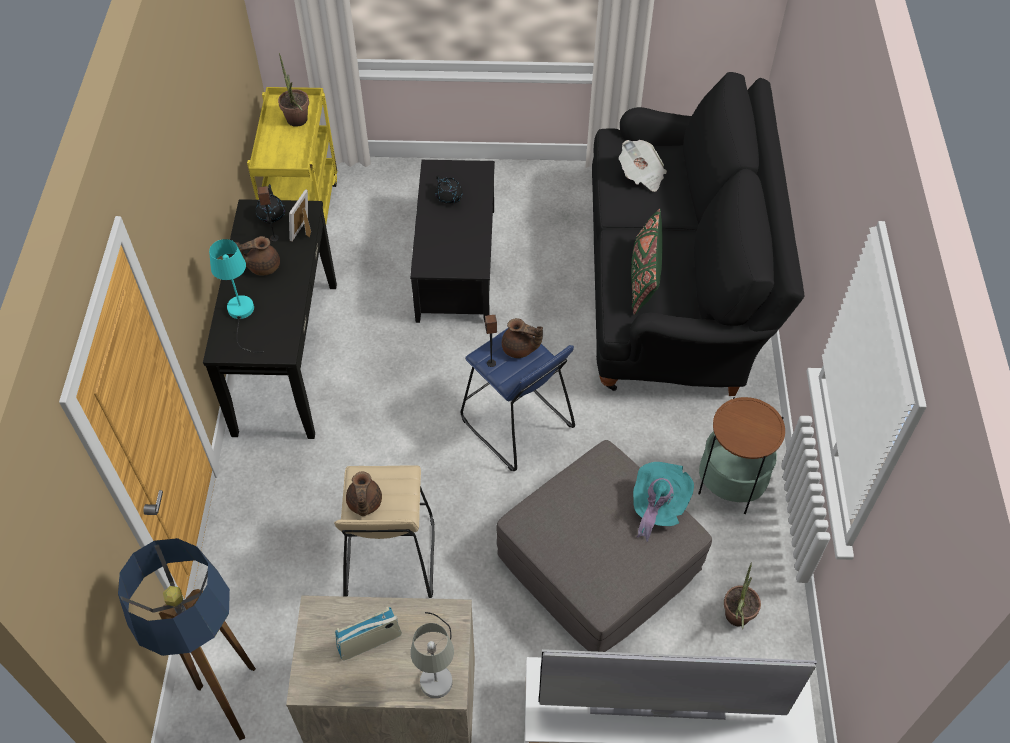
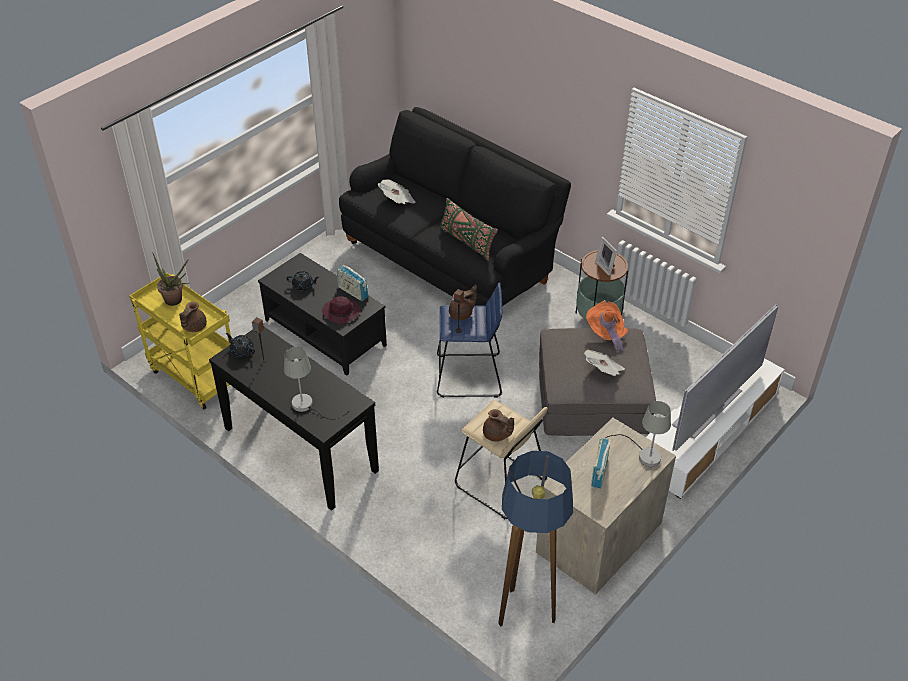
camera: 50 degrees left, 10 degrees down
turquoise table lamp [209,239,264,353] -> grey table lamp [284,347,349,420]
brown teapot [235,236,280,276] -> brown teapot moved to [179,302,207,332]
picture frame [289,189,311,242] -> picture frame moved to [595,237,617,276]
turquoise hat [633,462,694,542] -> orange hat [586,300,628,353]
potted plant [724,563,761,629] -> none
none -> purple hat [322,296,360,324]
none -> radio [337,265,369,301]
none -> newspaper [584,350,625,376]

